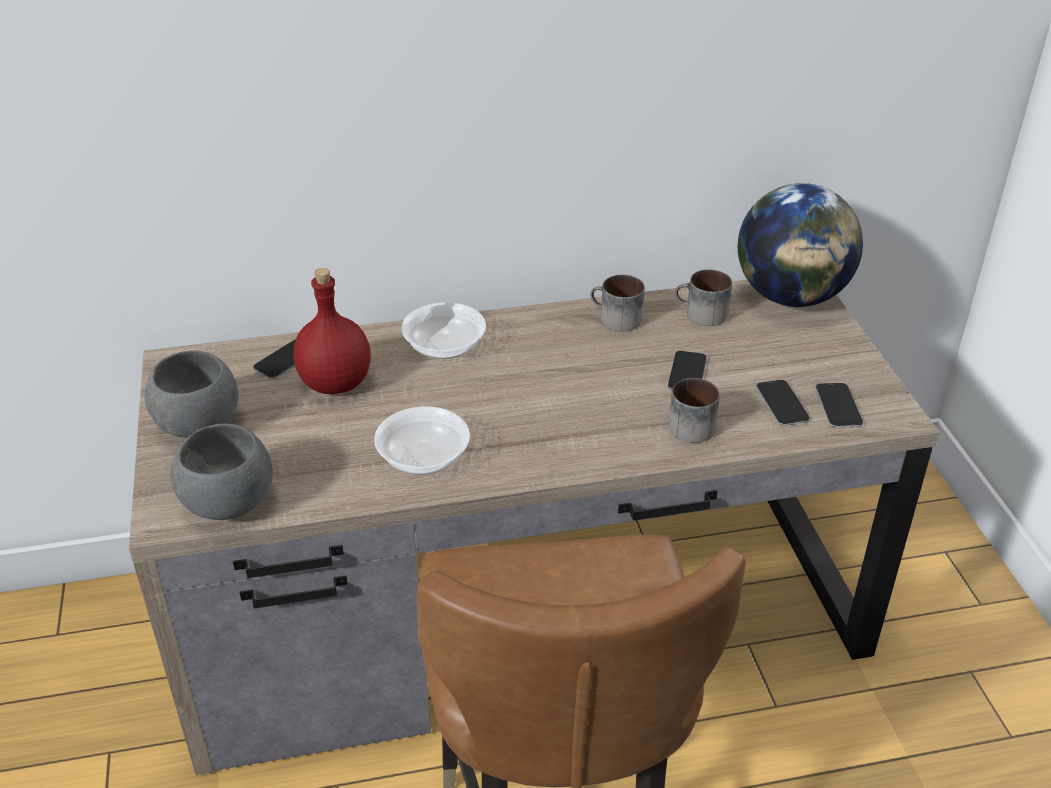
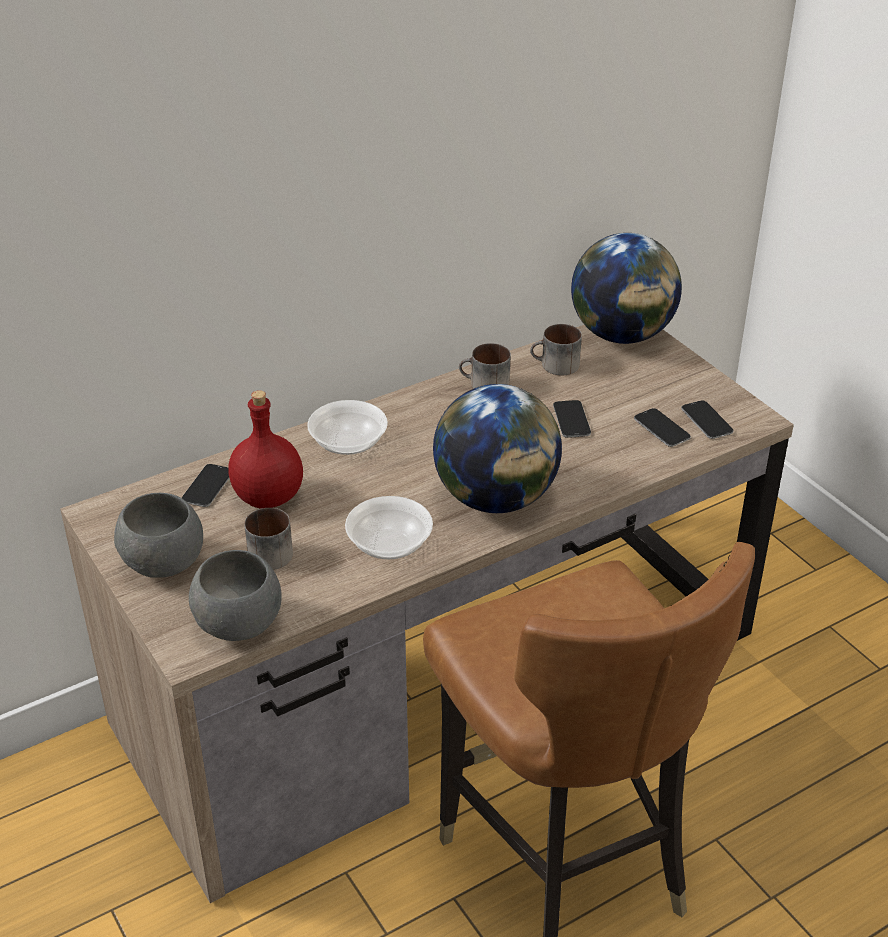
camera: 20 degrees left, 0 degrees up
mug [669,378,720,443] -> mug moved to [244,508,293,570]
none -> globe [433,384,562,513]

